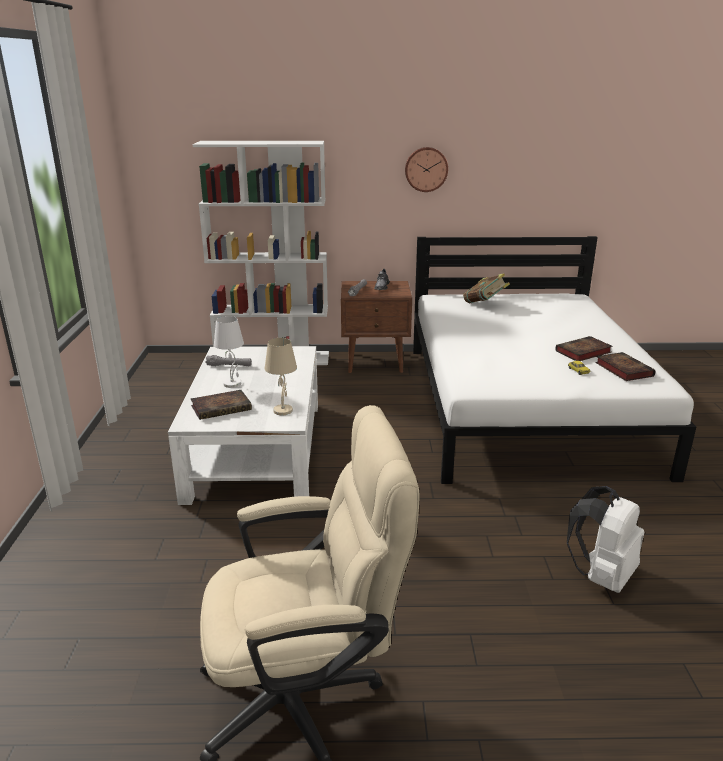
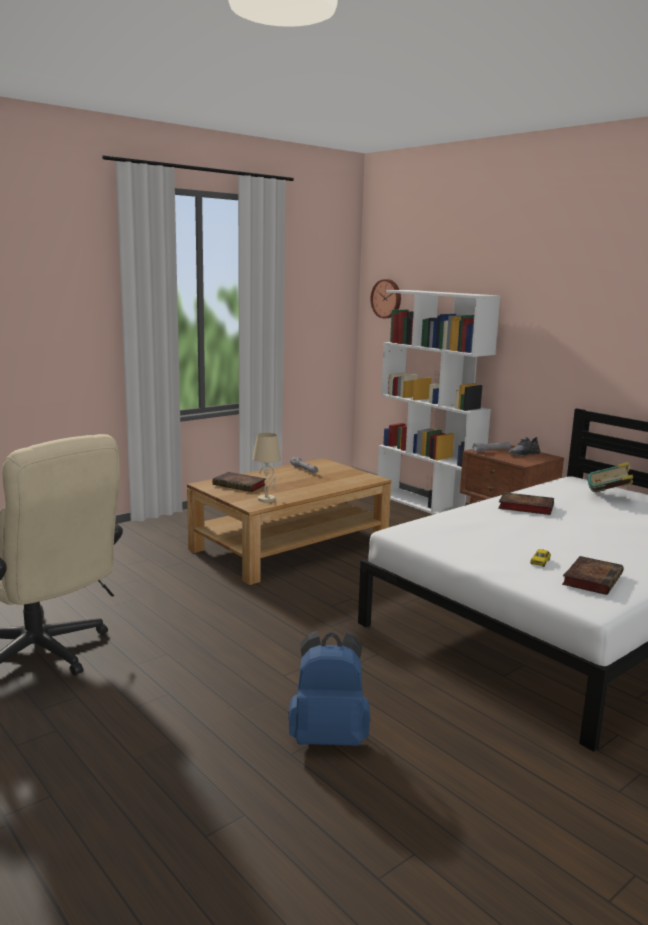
camera: 50 degrees right, 10 degrees down
white coffee table [168,346,318,505] -> brown coffee table [187,458,391,585]
white table lamp [214,316,244,388] -> none
wall clock [405,147,448,192] -> wall clock moved to [370,279,401,318]
book [555,336,613,361] -> book moved to [498,492,554,515]
white backpack [567,486,644,593] -> blue backpack [288,631,370,746]

